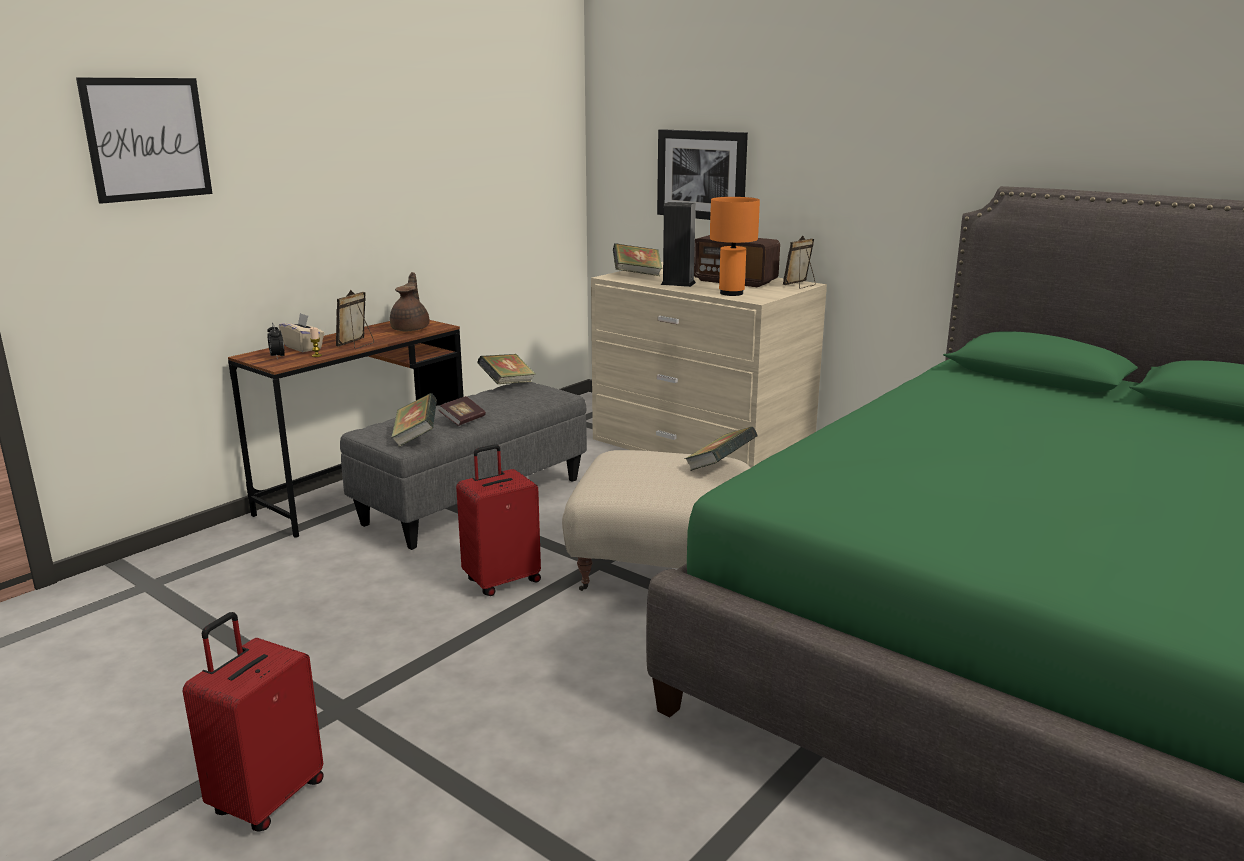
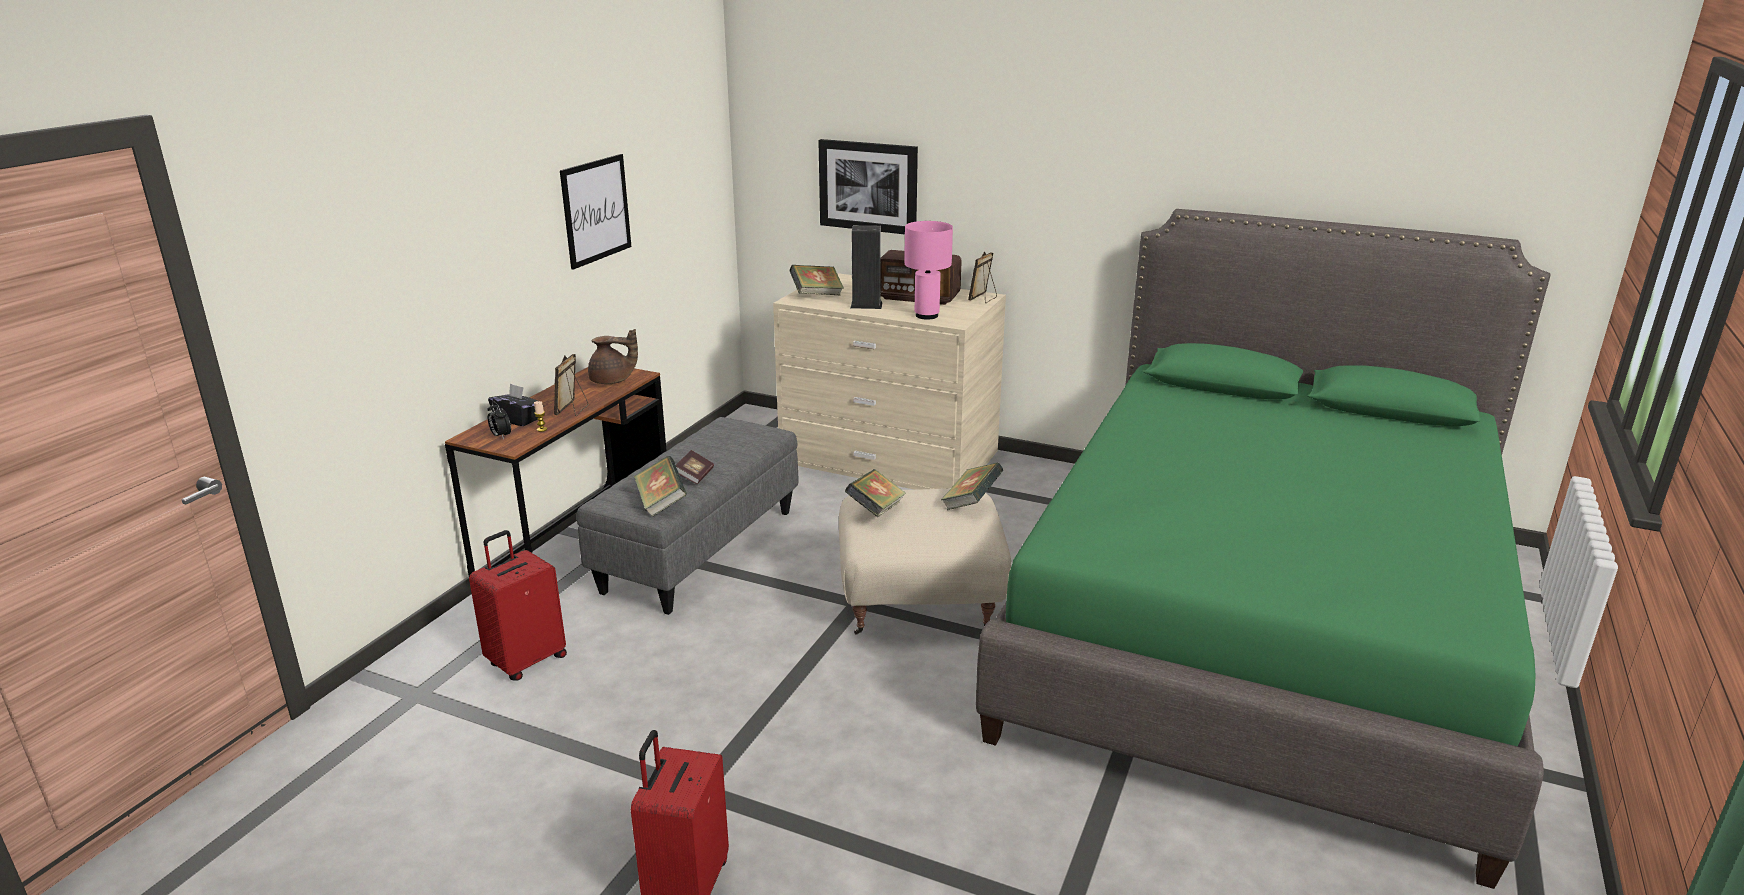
camera: 15 degrees left, 5 degrees up
picture [76,78,212,204] -> picture moved to [560,154,631,270]
beige tissue box [279,313,325,352] -> black tissue box [488,384,538,426]
brown teapot [390,272,430,331] -> brown teapot turned 105 degrees clockwise [588,329,638,384]
red suitcase [456,444,541,596] -> red suitcase moved to [469,530,567,681]
book [477,354,536,384] -> book moved to [845,469,906,517]
orange table lamp [710,197,760,296] -> pink table lamp [905,221,953,320]

